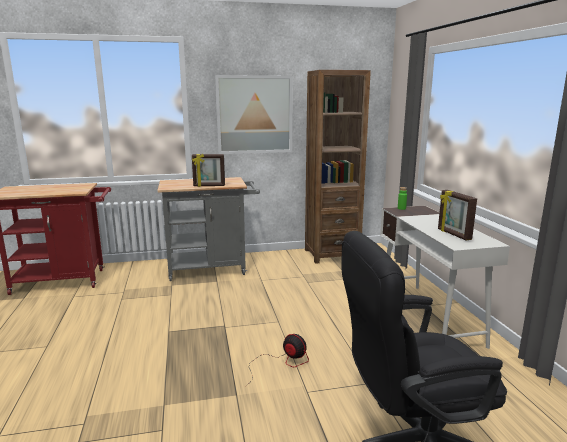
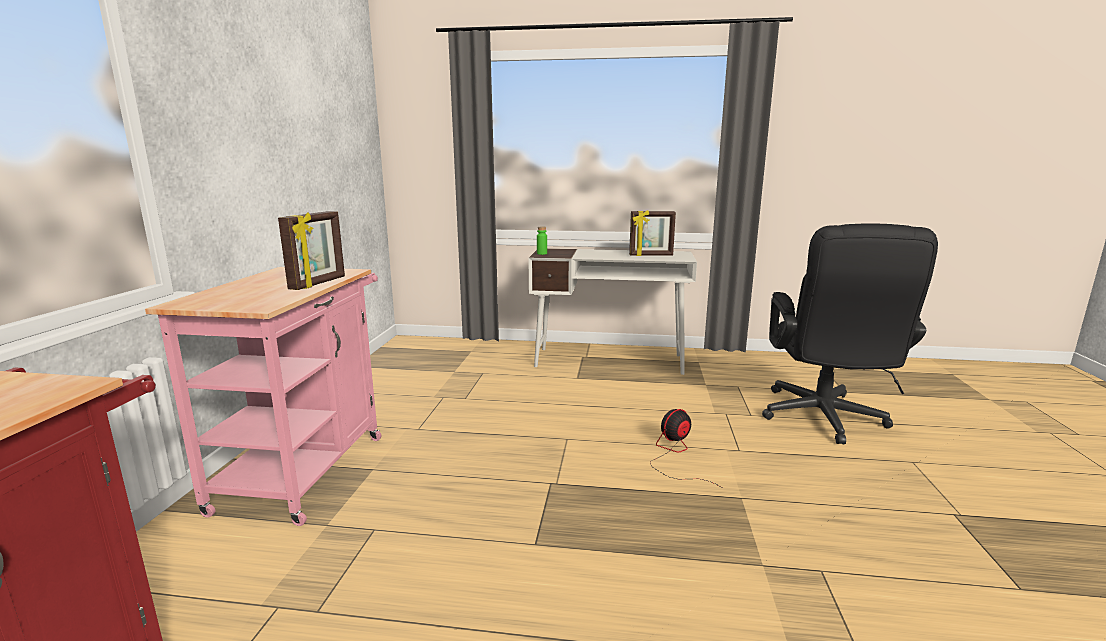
camera: 70 degrees left, 0 degrees up
grey cart [157,177,260,281] -> pink cart [145,267,382,526]
picture [215,75,293,154] -> none
brown bookcase [305,70,371,264] -> none

